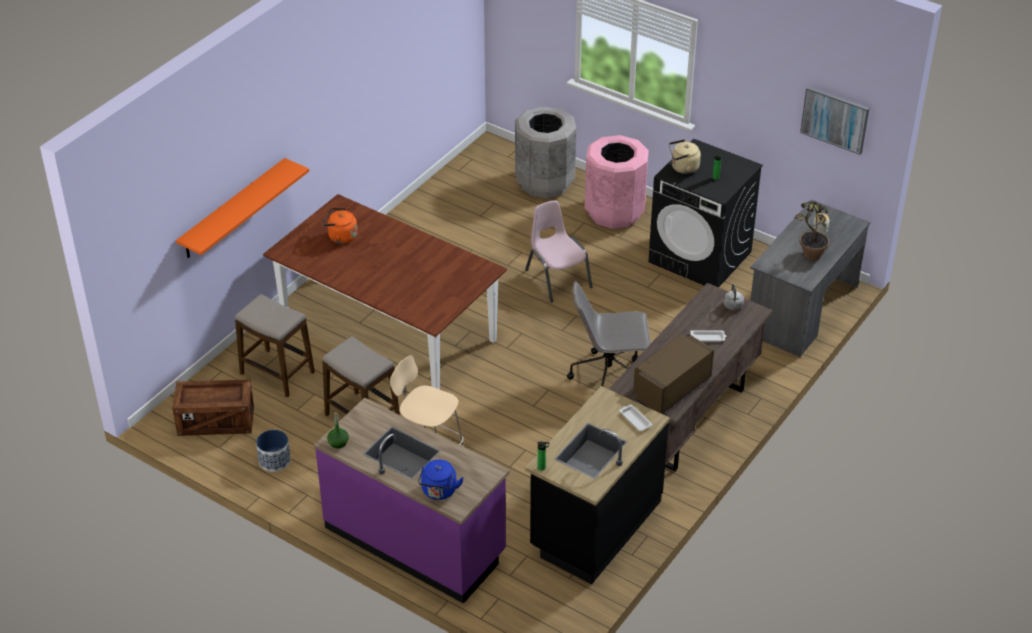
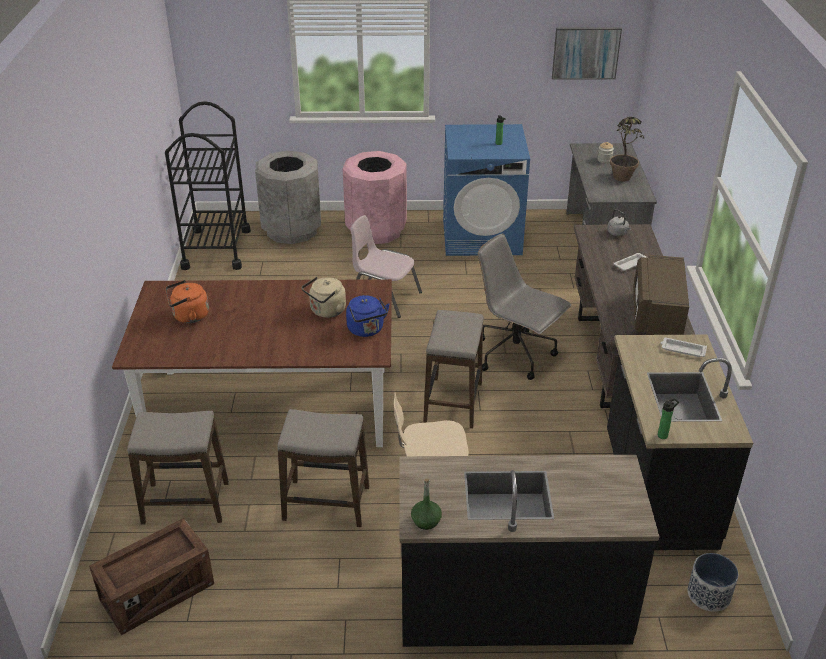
camera: 35 degrees left, 5 degrees down
orange shelf [176,158,309,258] -> none
planter [256,430,291,472] -> planter moved to [687,553,738,612]
purple counter [314,398,510,604] -> black counter [400,455,660,647]
blue kettle [418,459,464,500] -> blue kettle moved to [346,295,390,337]
grey office chair [567,281,651,387] -> grey office chair turned 75 degrees clockwise [478,234,572,380]
black washing machine [648,138,763,287] -> blue washing machine [443,124,530,256]
beige kettle [669,139,701,174] -> beige kettle moved to [302,277,346,318]
none -> black cart [165,101,251,270]
none -> stool [423,310,484,428]

